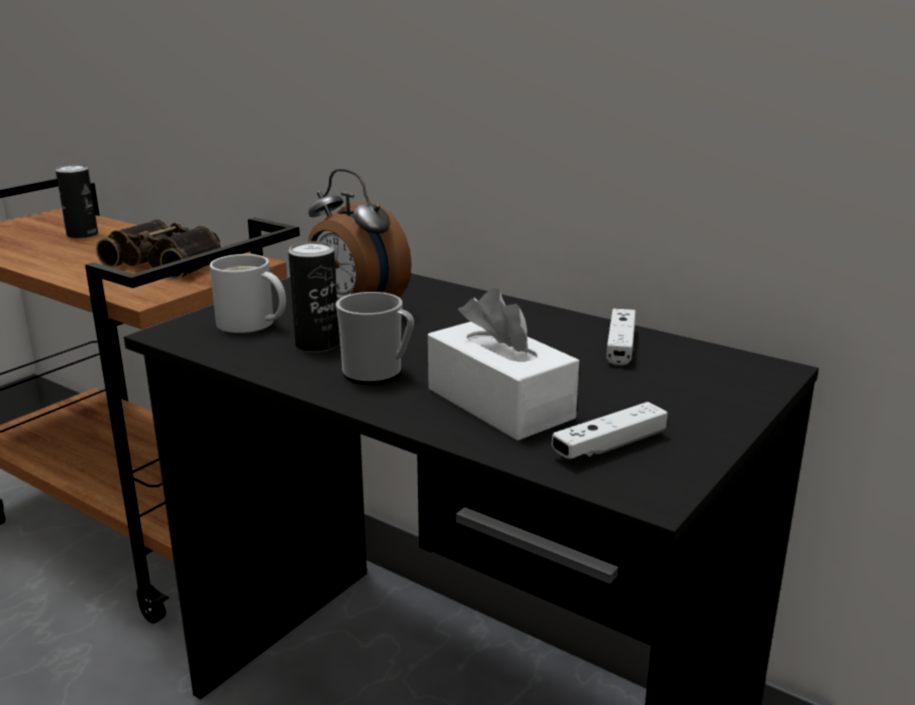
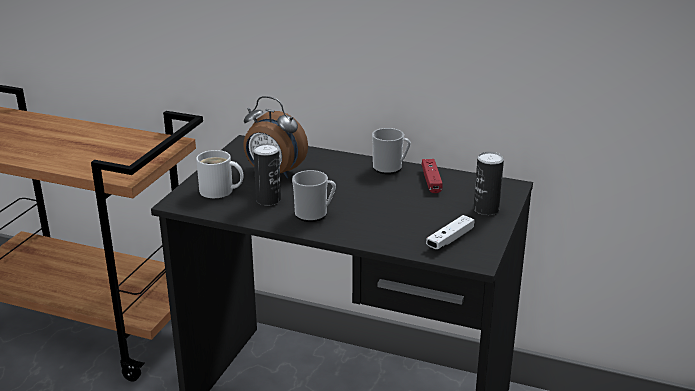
camera: 15 degrees left, 5 degrees up
can [56,164,98,239] -> can moved to [474,152,504,215]
binoculars [96,219,221,279] -> none
white tissue box [428,288,579,441] -> none
white game controller [607,308,635,365] -> red game controller [422,159,443,193]
none -> mug [372,128,411,174]

